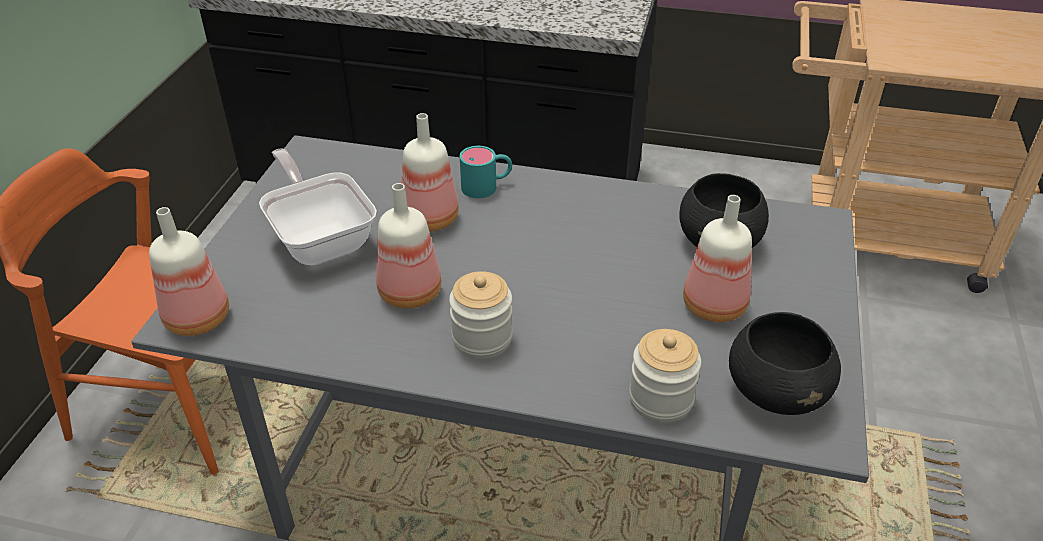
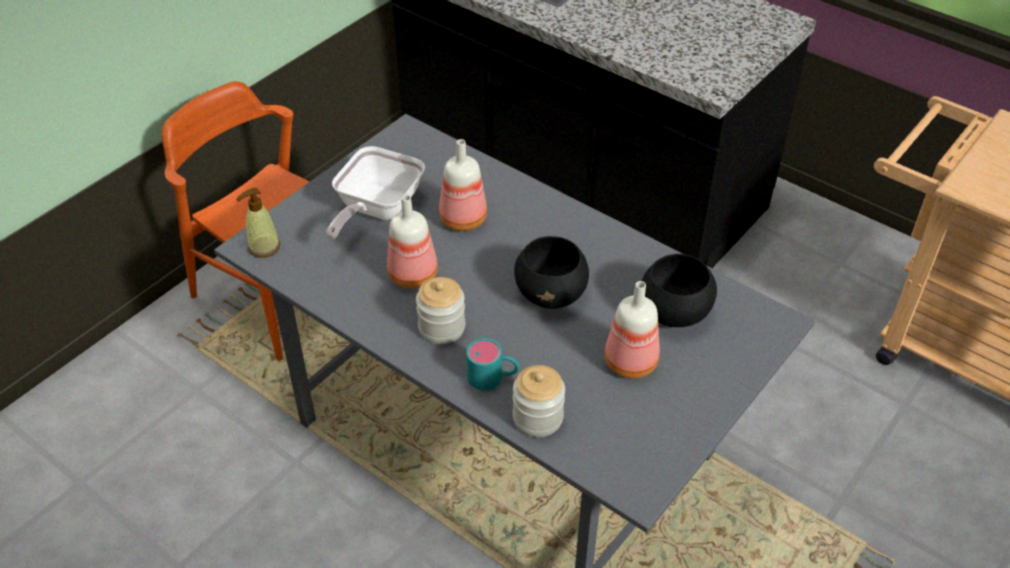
camera: 25 degrees right, 5 degrees up
bottle [149,207,229,336] -> soap dispenser [236,187,280,258]
frying pan [259,148,377,265] -> frying pan turned 150 degrees counterclockwise [327,146,425,239]
turquoise mug [460,146,512,198] -> turquoise mug moved to [466,338,519,391]
black bowl [729,312,841,415] -> black bowl moved to [514,236,589,309]

